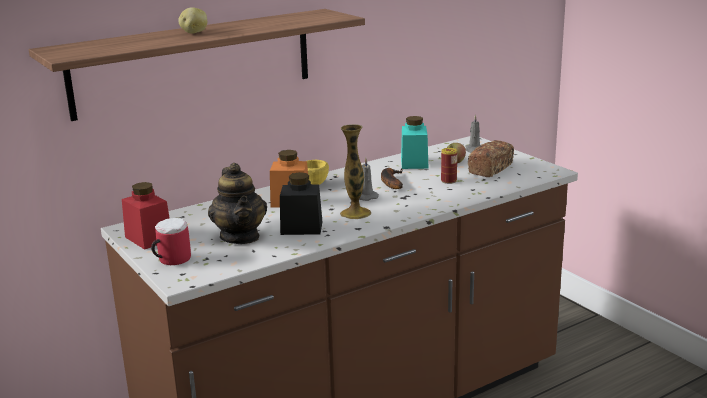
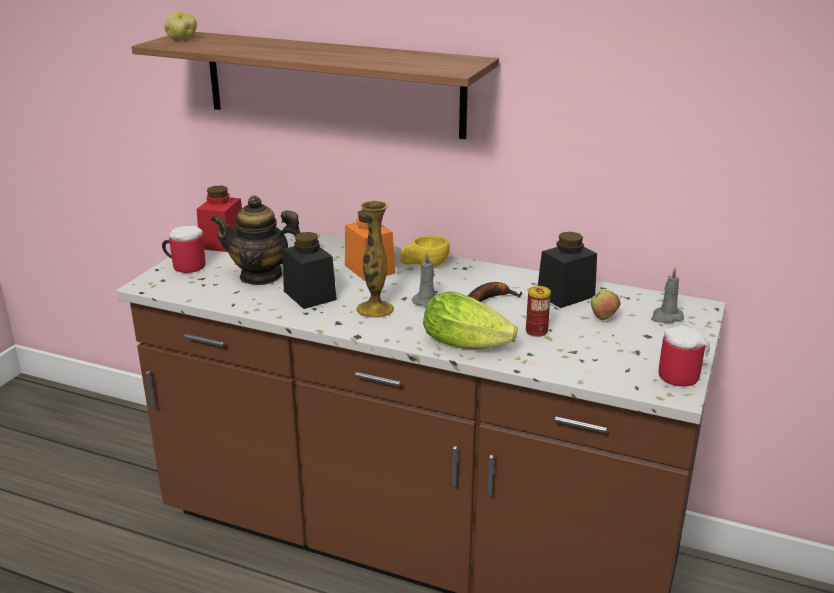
camera: 55 degrees right, 5 degrees up
potato [178,7,207,34] -> potato moved to [164,12,197,39]
teapot [208,163,267,244] -> teapot turned 60 degrees clockwise [211,195,301,285]
turquoise jar [401,116,429,169] -> black jar [538,232,597,308]
bread [468,140,514,177] -> none
none -> lettuce [423,291,518,349]
none -> mug [659,325,710,386]

